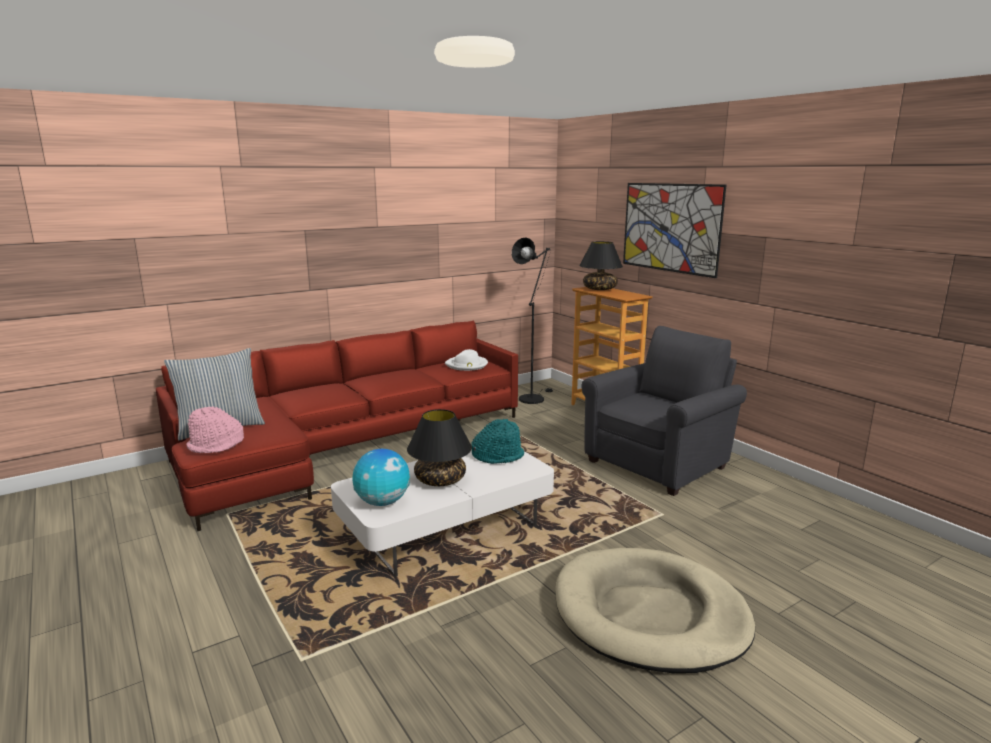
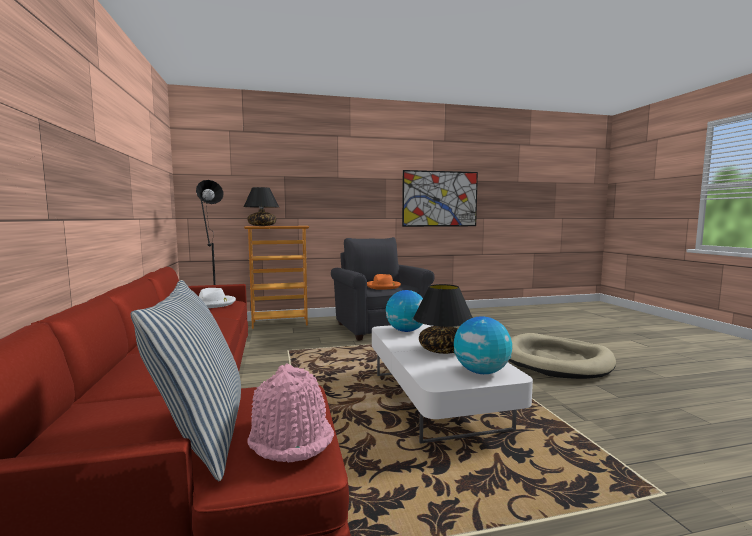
camera: 70 degrees left, 10 degrees down
turquoise hat [471,419,524,464] -> globe [386,290,423,332]
picture [623,183,726,278] -> picture moved to [402,170,478,227]
none -> orange hat [367,274,401,289]

